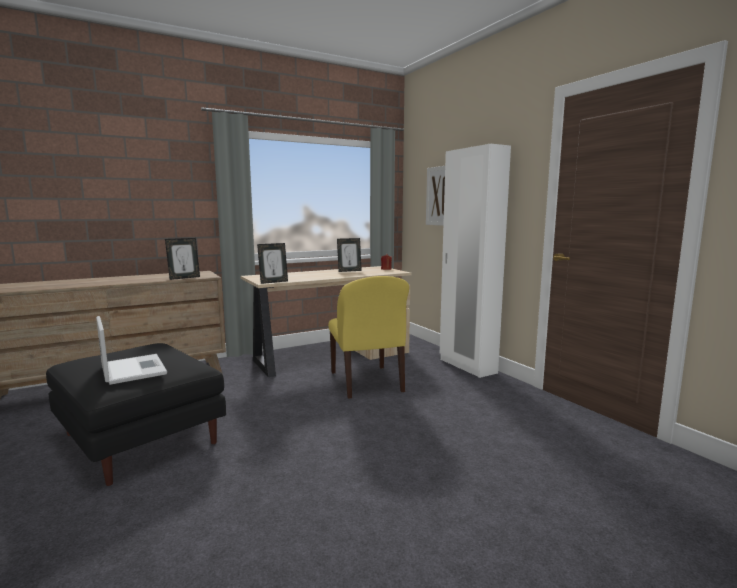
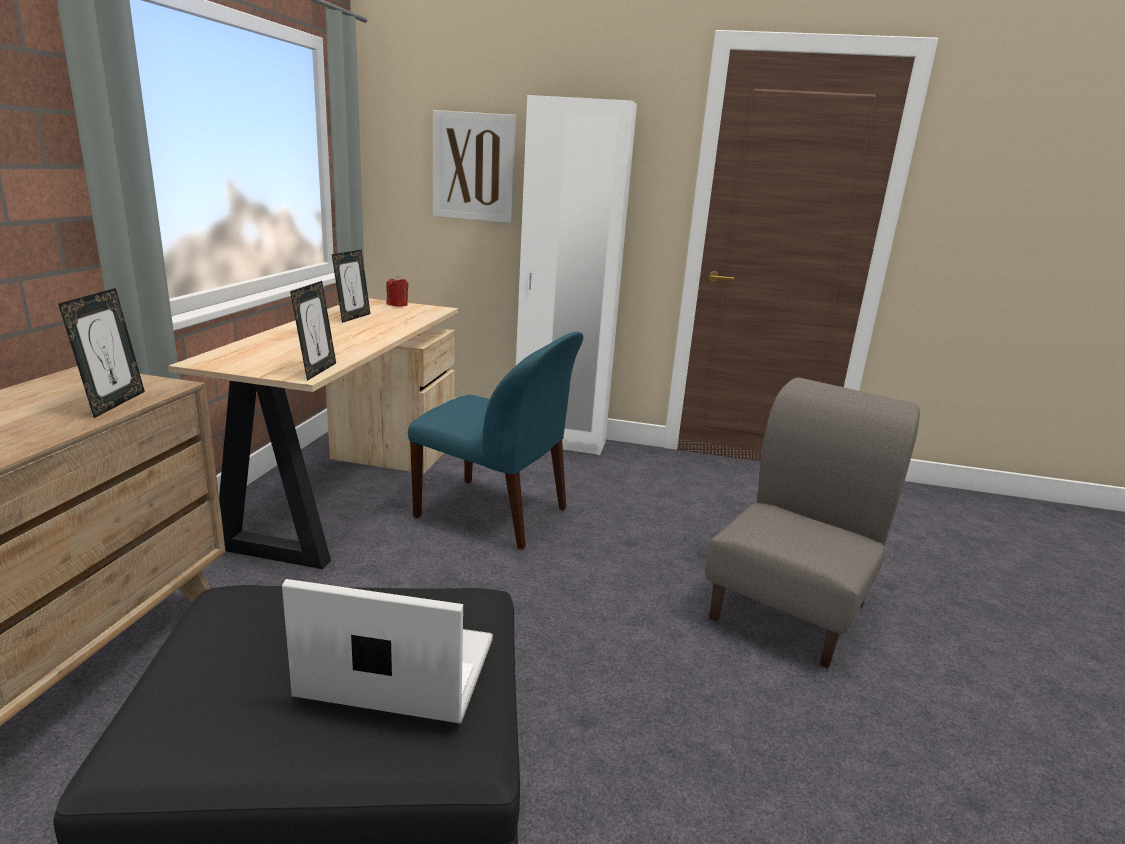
camera: 50 degrees left, 10 degrees up
yellow chair [328,276,409,399] -> blue chair [408,332,583,550]
none -> grey chair [706,378,920,668]

